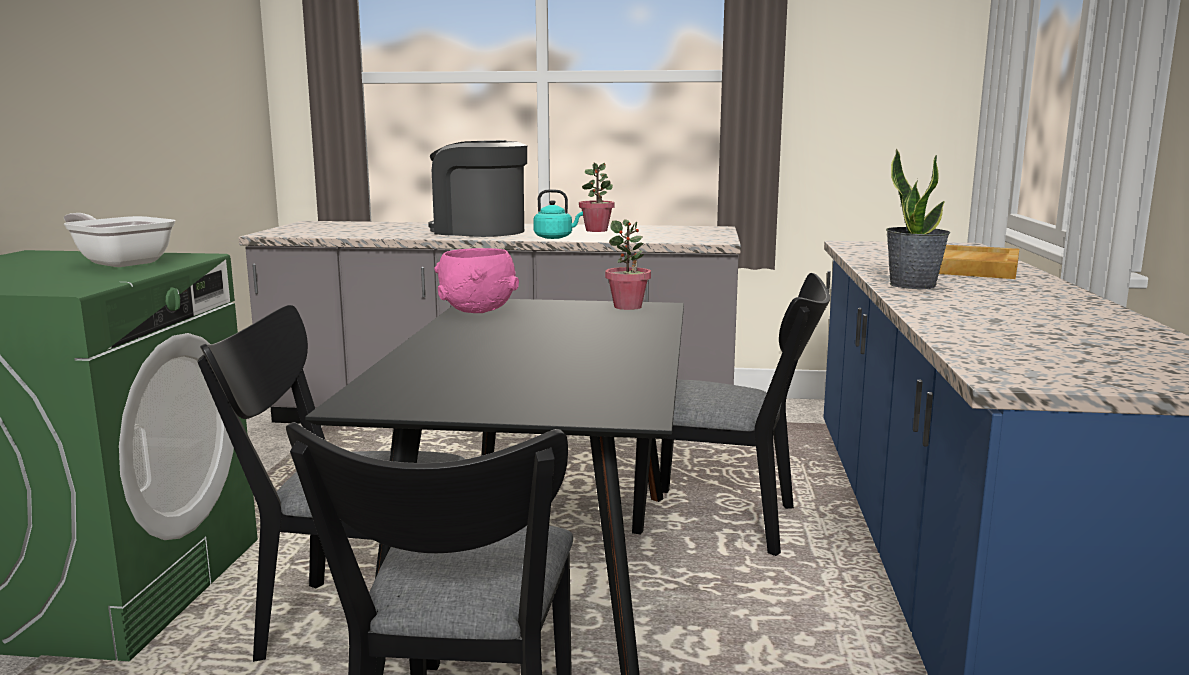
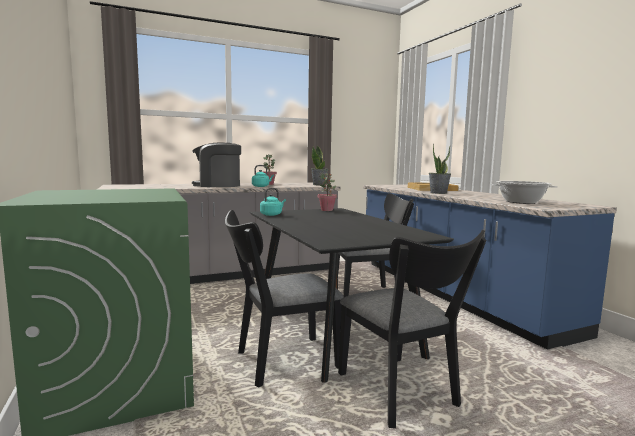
camera: 30 degrees left, 5 degrees down
frying pan [64,213,175,267] -> none
pink bowl [434,248,519,313] -> turquoise kettle [260,188,286,216]
none -> potted plant [311,145,328,185]
none -> cooking pot [490,181,558,204]

